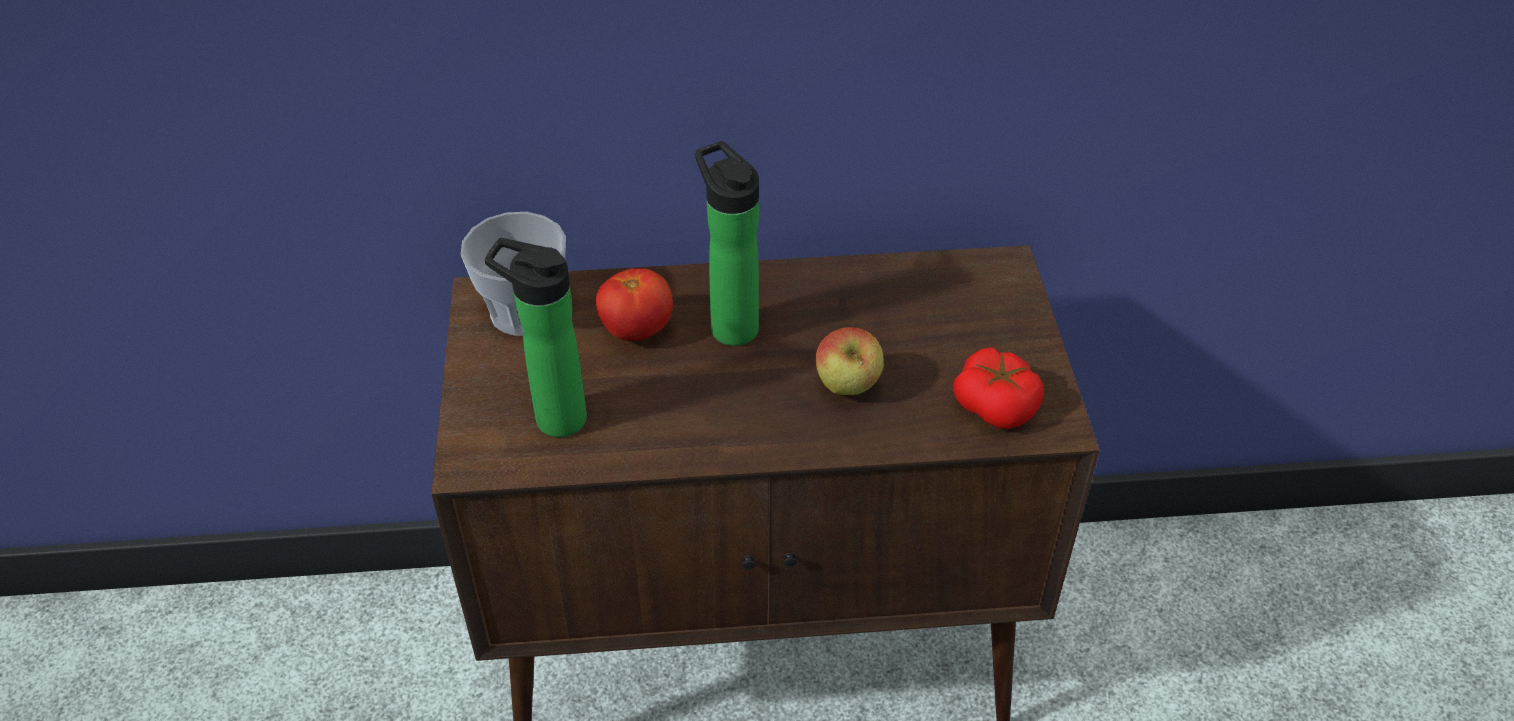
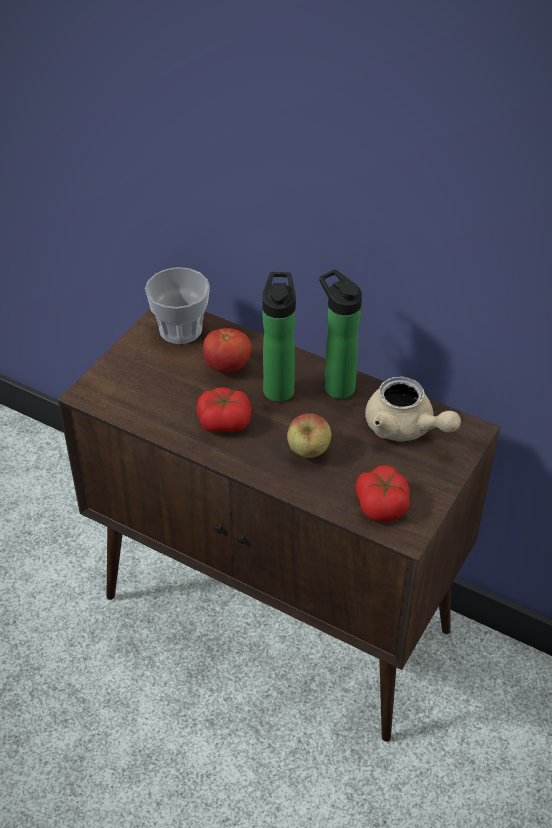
camera: 35 degrees right, 0 degrees up
bottle [485,238,587,437] -> bottle moved to [319,270,362,399]
none -> tomato [196,388,251,432]
none -> beige teapot [365,377,461,441]

